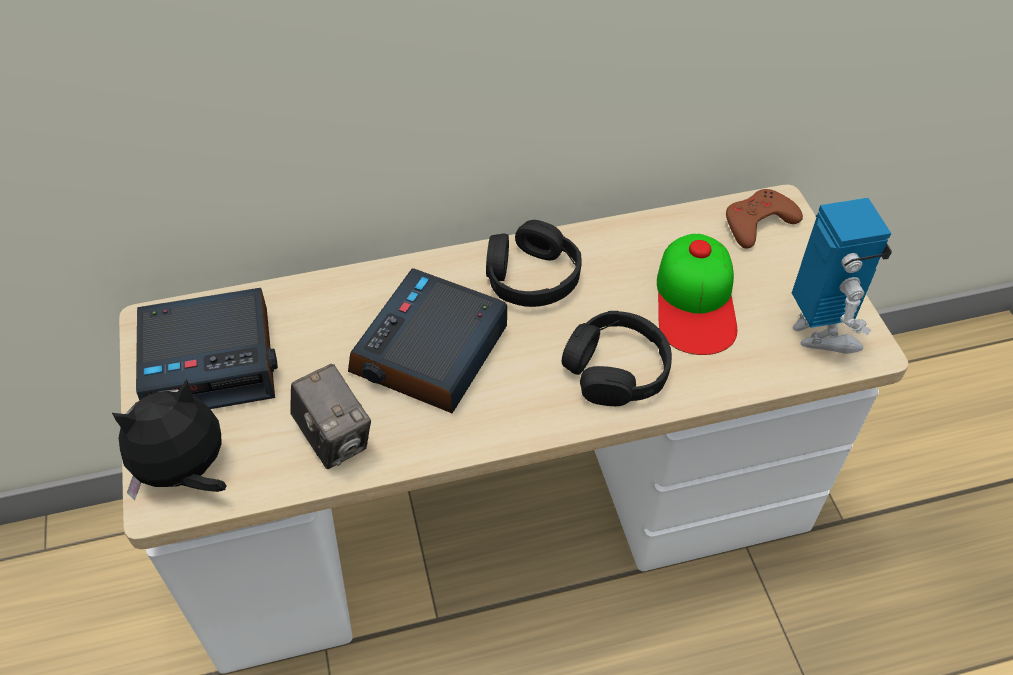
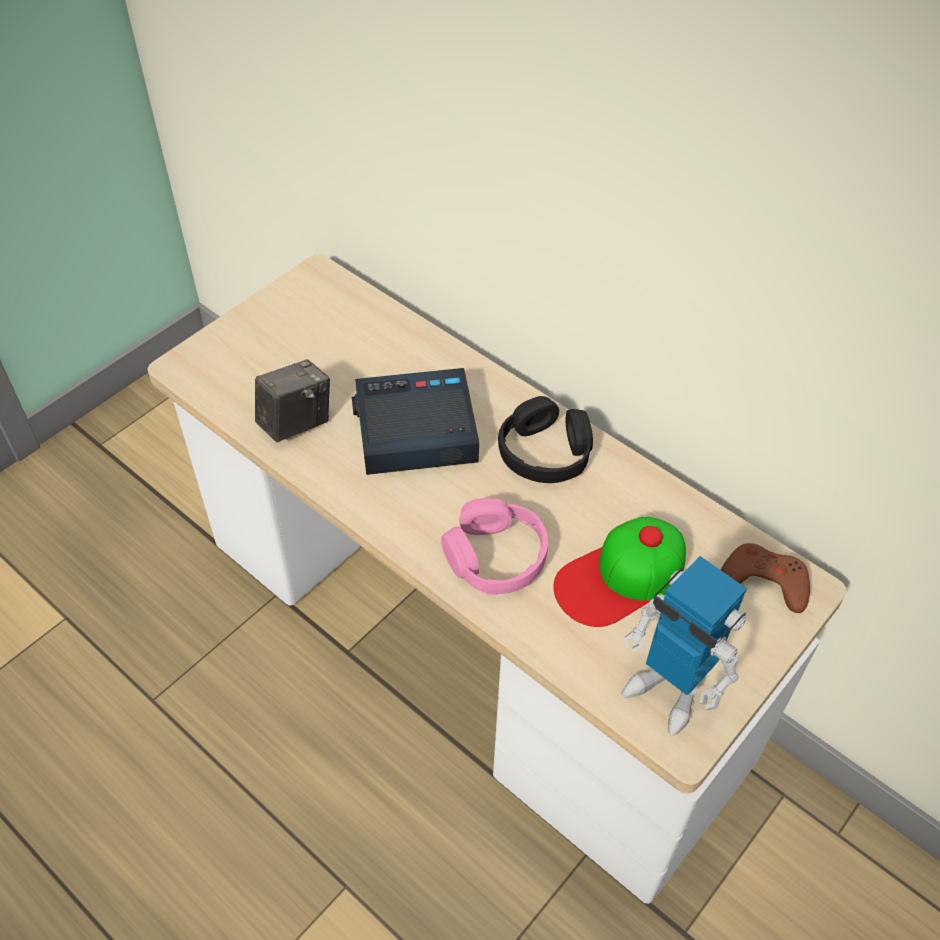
camera: 55 degrees right, 0 degrees up
plush toy [112,379,227,500] -> none
alarm clock [136,288,278,409] -> none
camera [290,364,371,469] -> camera turned 150 degrees counterclockwise [255,359,330,442]
black headphones [562,311,672,406] -> pink headphones [441,498,548,595]
toy robot [792,198,892,354] -> toy robot turned 90 degrees clockwise [621,556,747,736]

